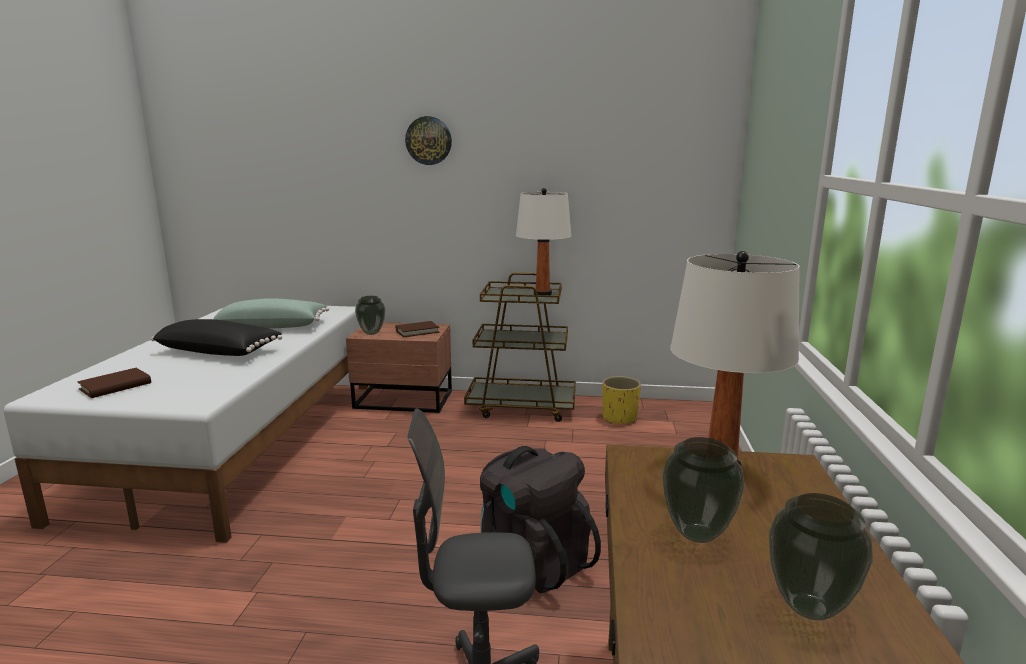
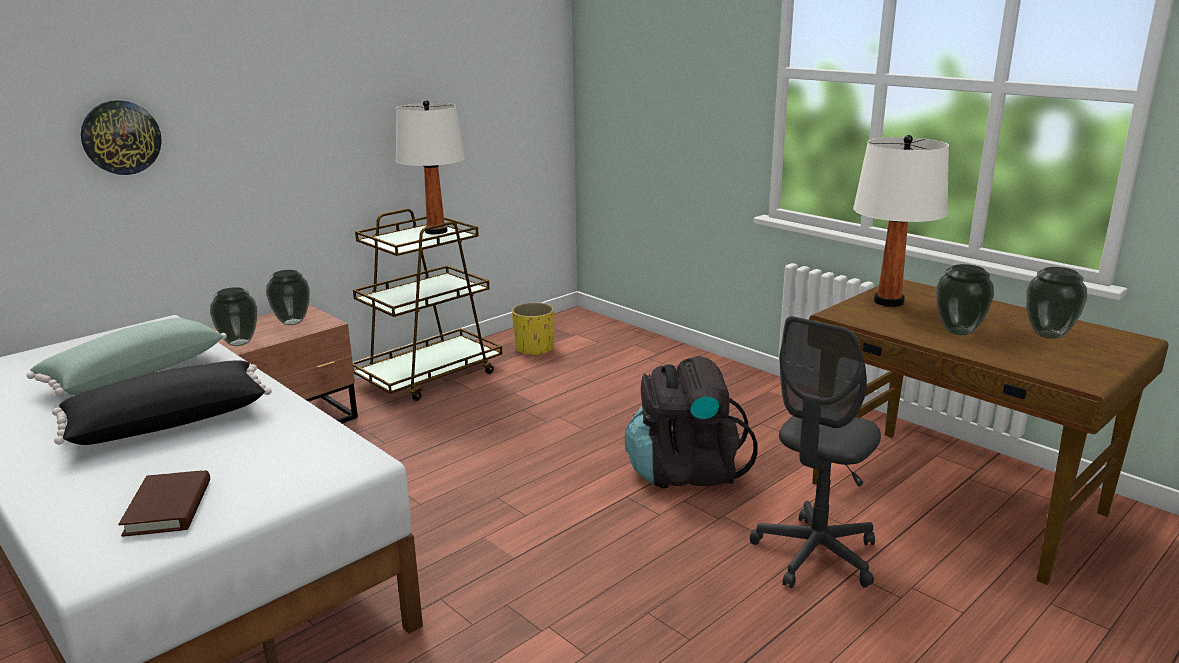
camera: 50 degrees left, 5 degrees up
brown book [396,321,440,337] -> vase [266,270,310,325]
wall clock [405,116,452,165] -> wall clock moved to [81,100,162,175]

